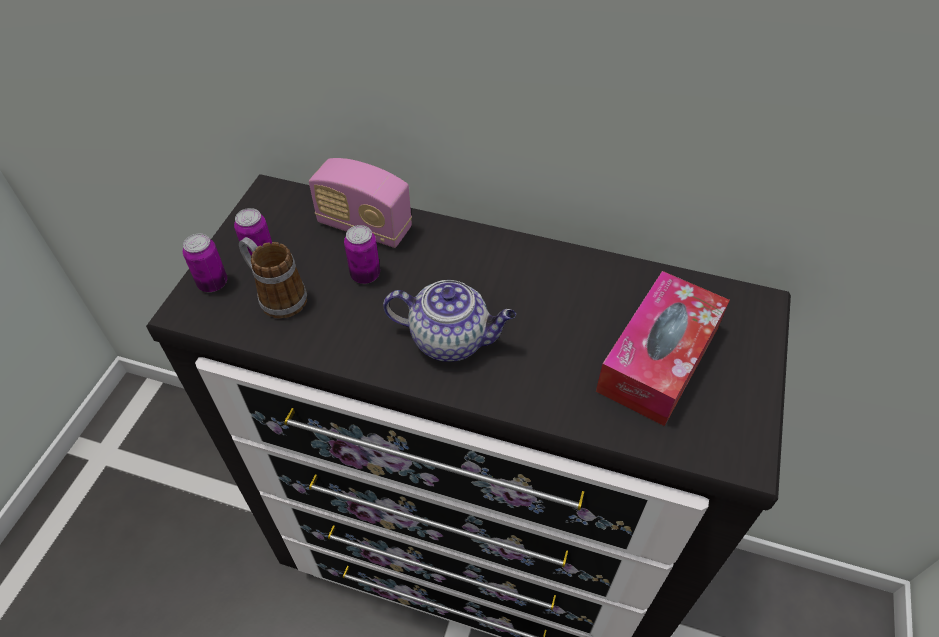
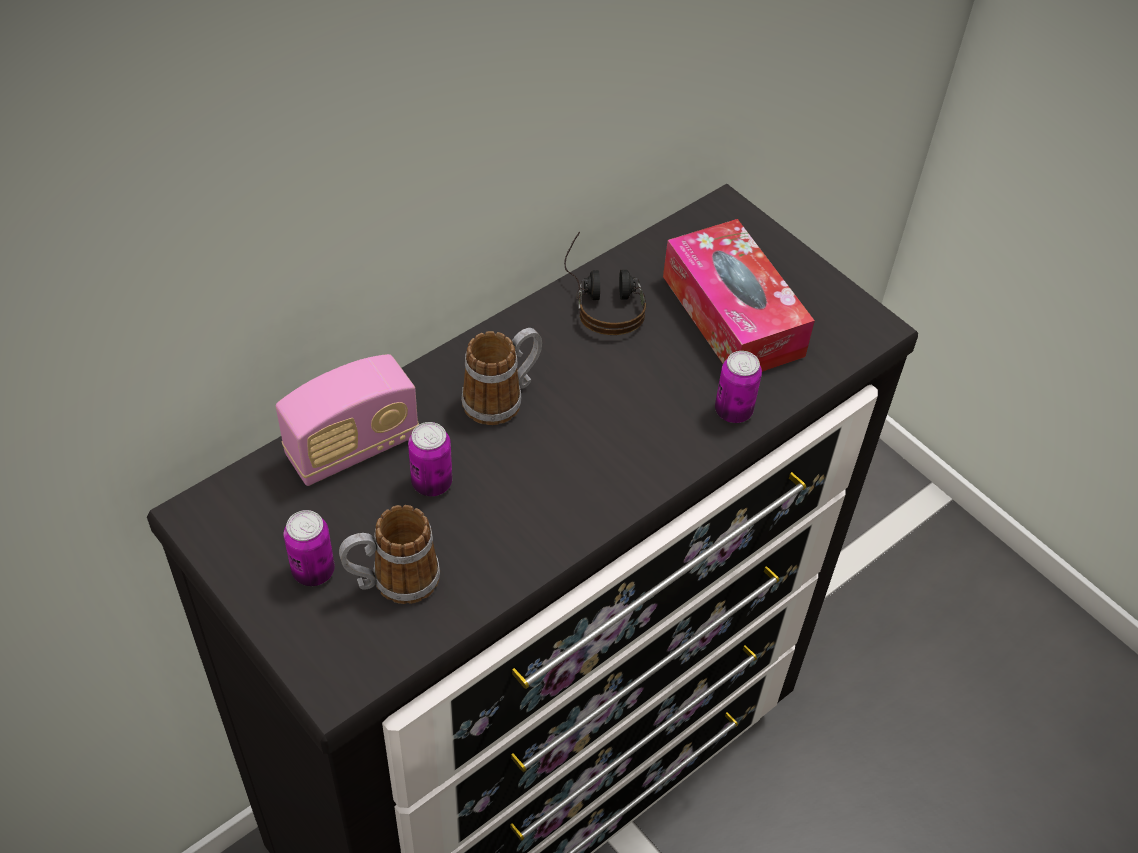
camera: 60 degrees left, 0 degrees up
can [183,234,227,292] -> can moved to [715,351,762,423]
teapot [383,280,516,362] -> none
none -> mug [461,328,542,425]
none -> headphones [564,232,646,335]

